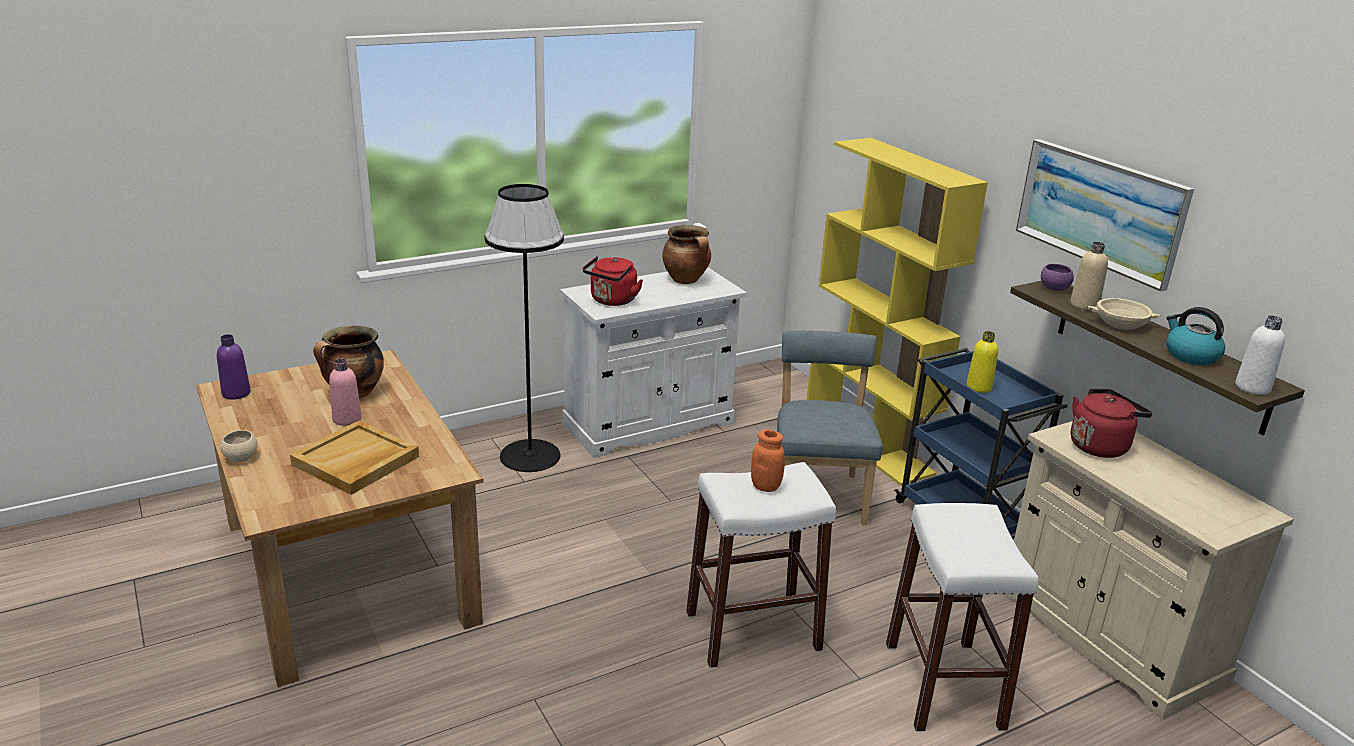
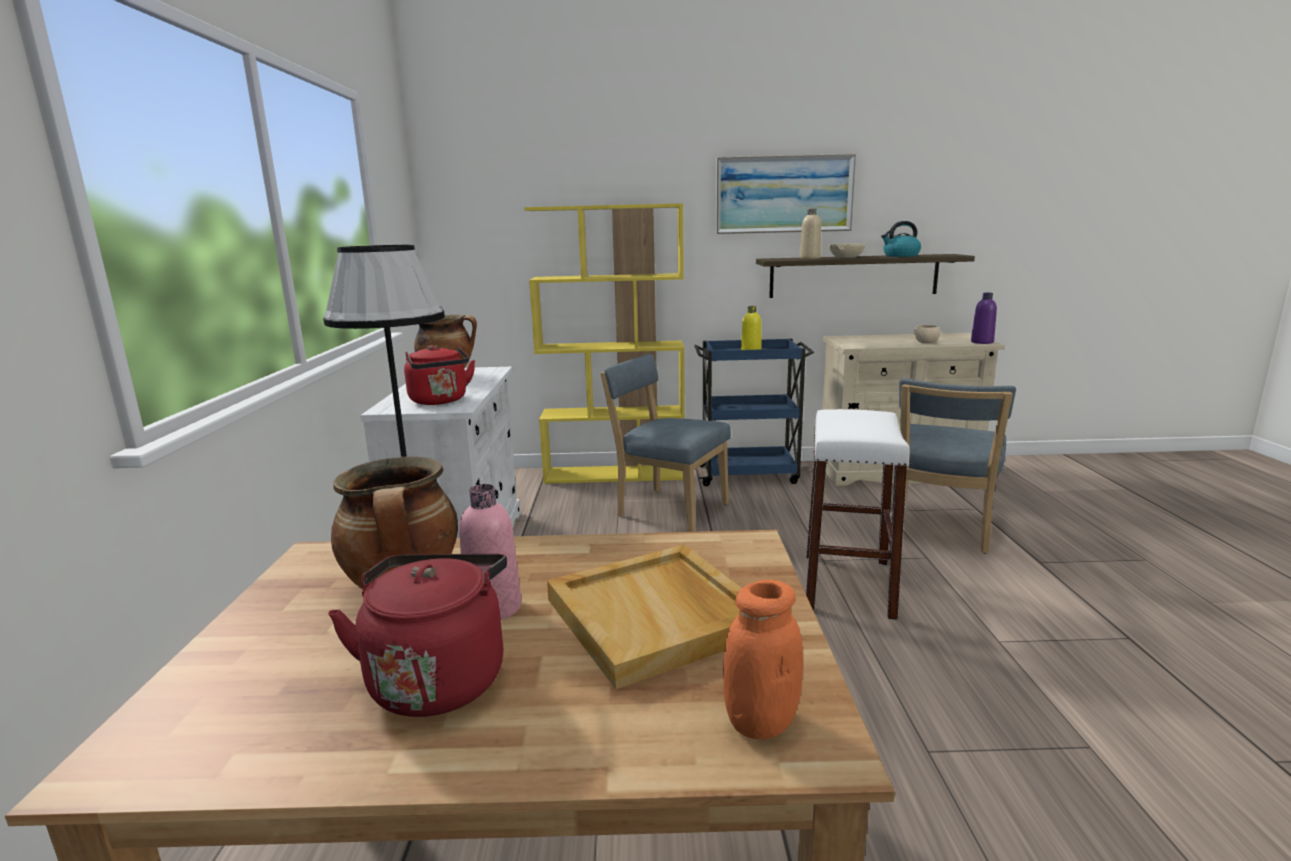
camera: 60 degrees left, 10 degrees down
purple bottle [217,334,251,400] -> purple bottle moved to [971,293,997,344]
beige bowl [220,430,257,462] -> beige bowl moved to [914,325,941,343]
orange jar [751,430,785,492] -> orange jar moved to [723,580,803,739]
white stool [886,503,1039,731] -> blue chair [899,378,1016,554]
purple bowl [1041,264,1074,291] -> none
red kettle [1071,389,1152,458] -> red kettle moved to [328,554,507,717]
white bottle [1235,315,1285,395] -> none

